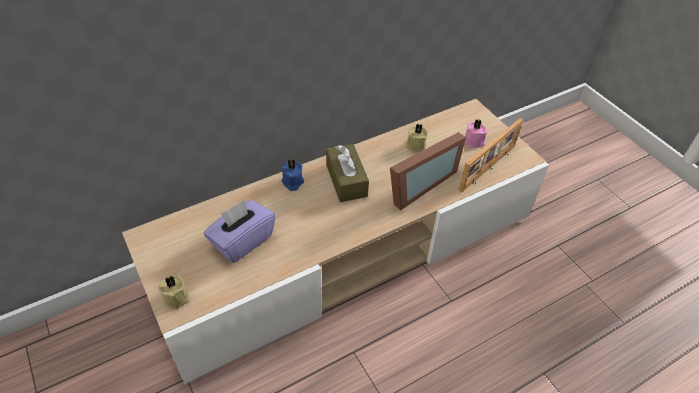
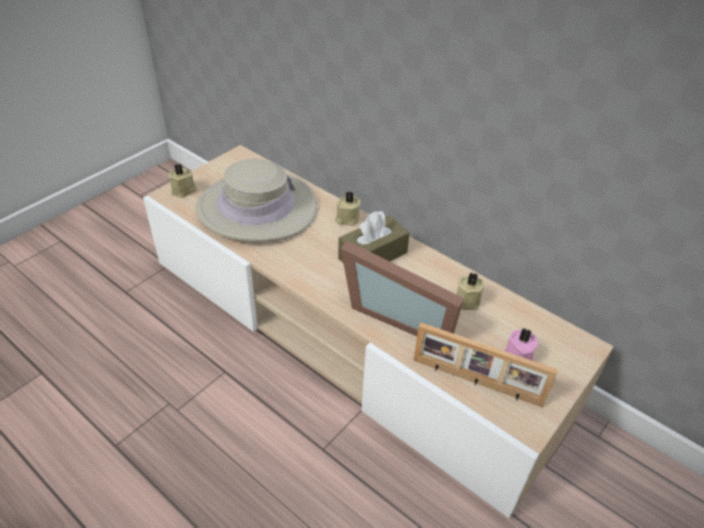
camera: 70 degrees right, 5 degrees down
purple tissue box [204,200,276,263] -> beige hat [196,159,317,242]
blue candle [282,159,304,191] -> beige candle [335,191,361,226]

